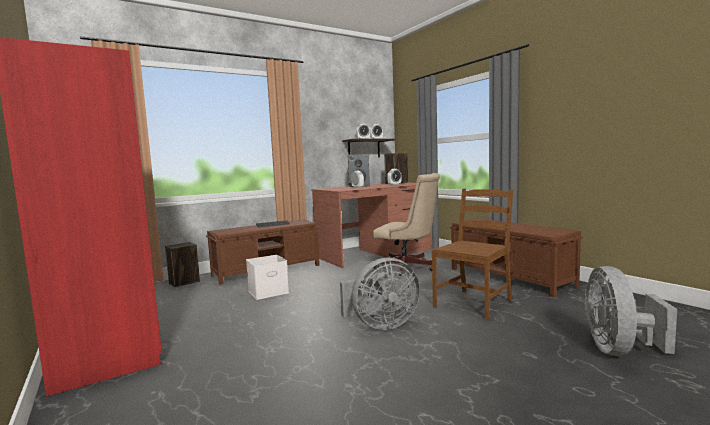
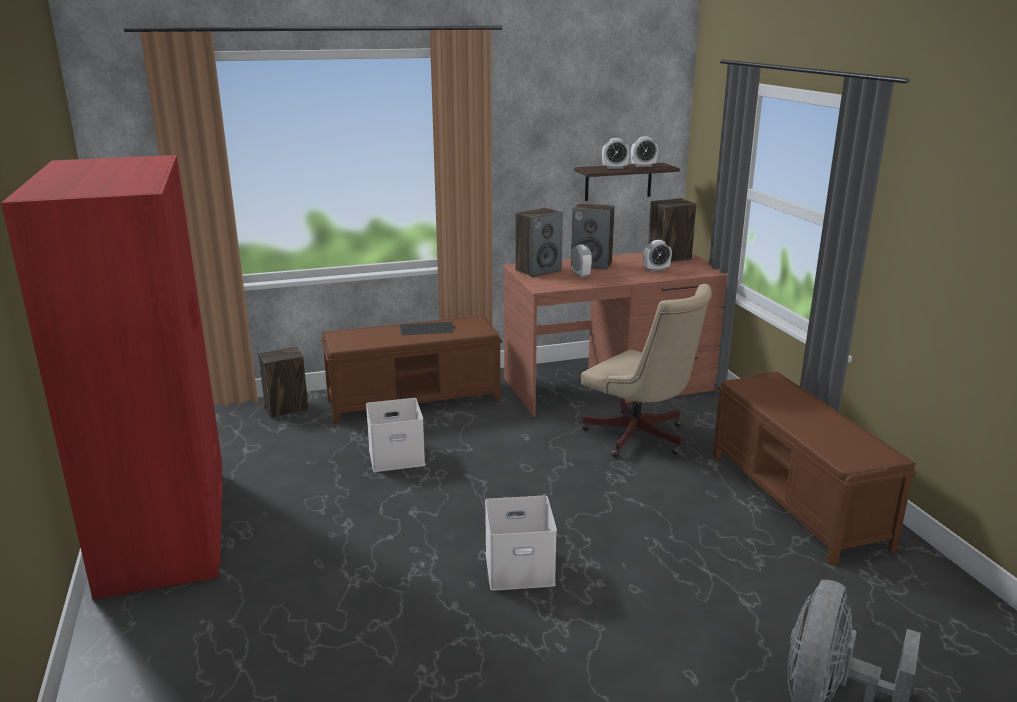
camera: 15 degrees right, 15 degrees up
grey fan [340,258,420,330] -> white storage box [485,495,557,591]
brown chair [432,189,513,321] -> none
none -> speaker [515,208,563,277]

